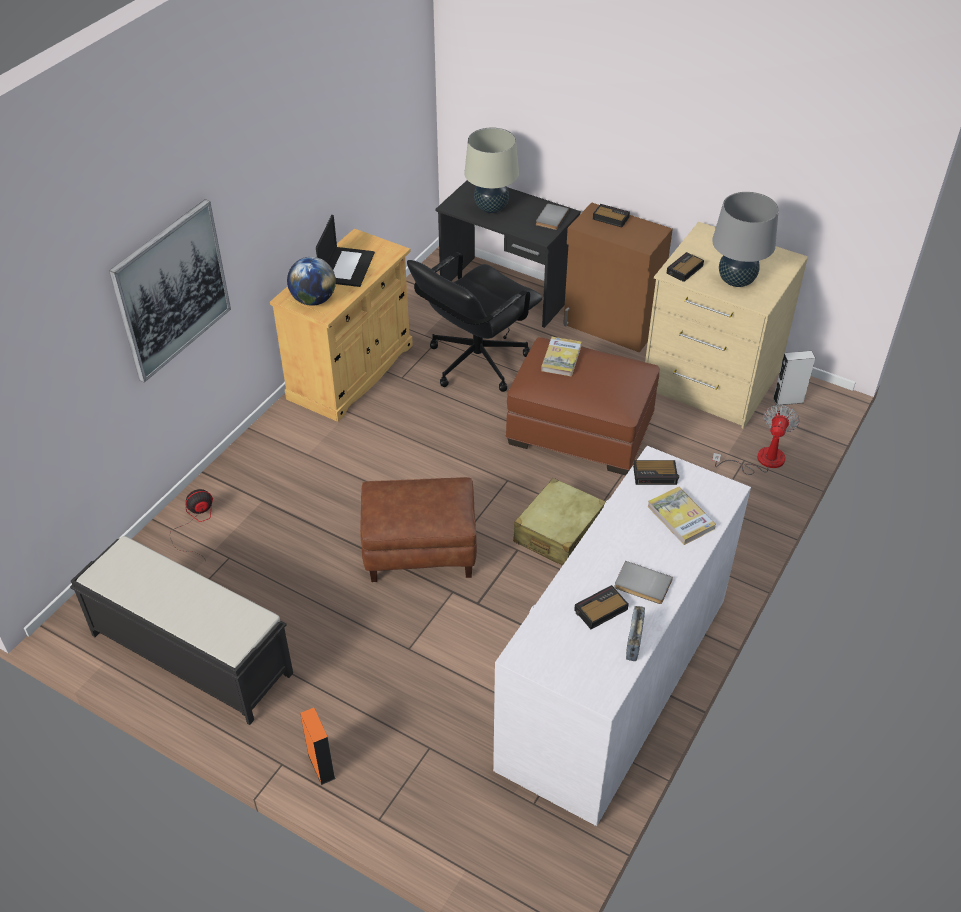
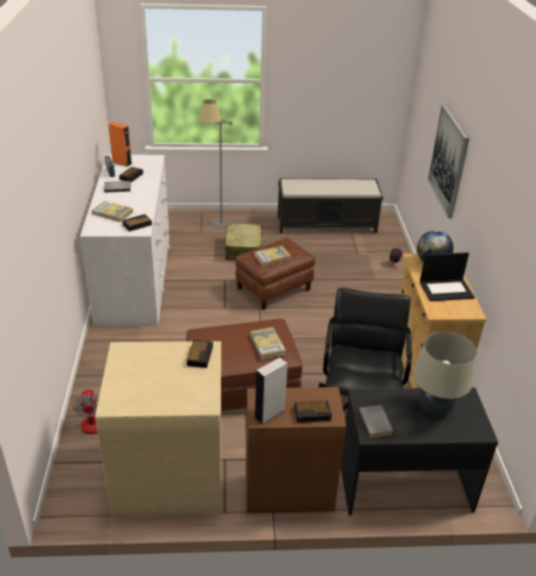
camera: 145 degrees right, 10 degrees down
orange speaker [300,708,335,785] -> orange speaker moved to [109,122,132,167]
laptop [316,215,375,287] -> laptop turned 75 degrees counterclockwise [420,252,475,301]
beige suitcase [513,478,606,566] -> beige suitcase moved to [225,224,262,260]
grey table lamp [712,192,779,287] -> none
grey speaker [773,351,815,405] -> grey speaker moved to [254,357,288,425]
none -> grey floor lamp [198,99,232,228]
none -> book [254,246,291,266]

